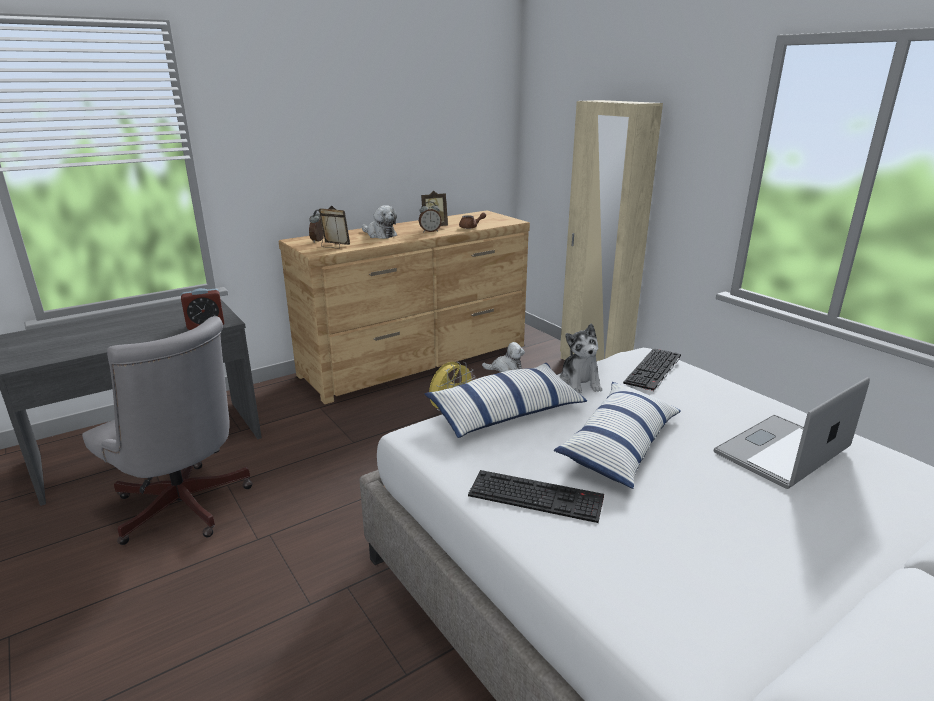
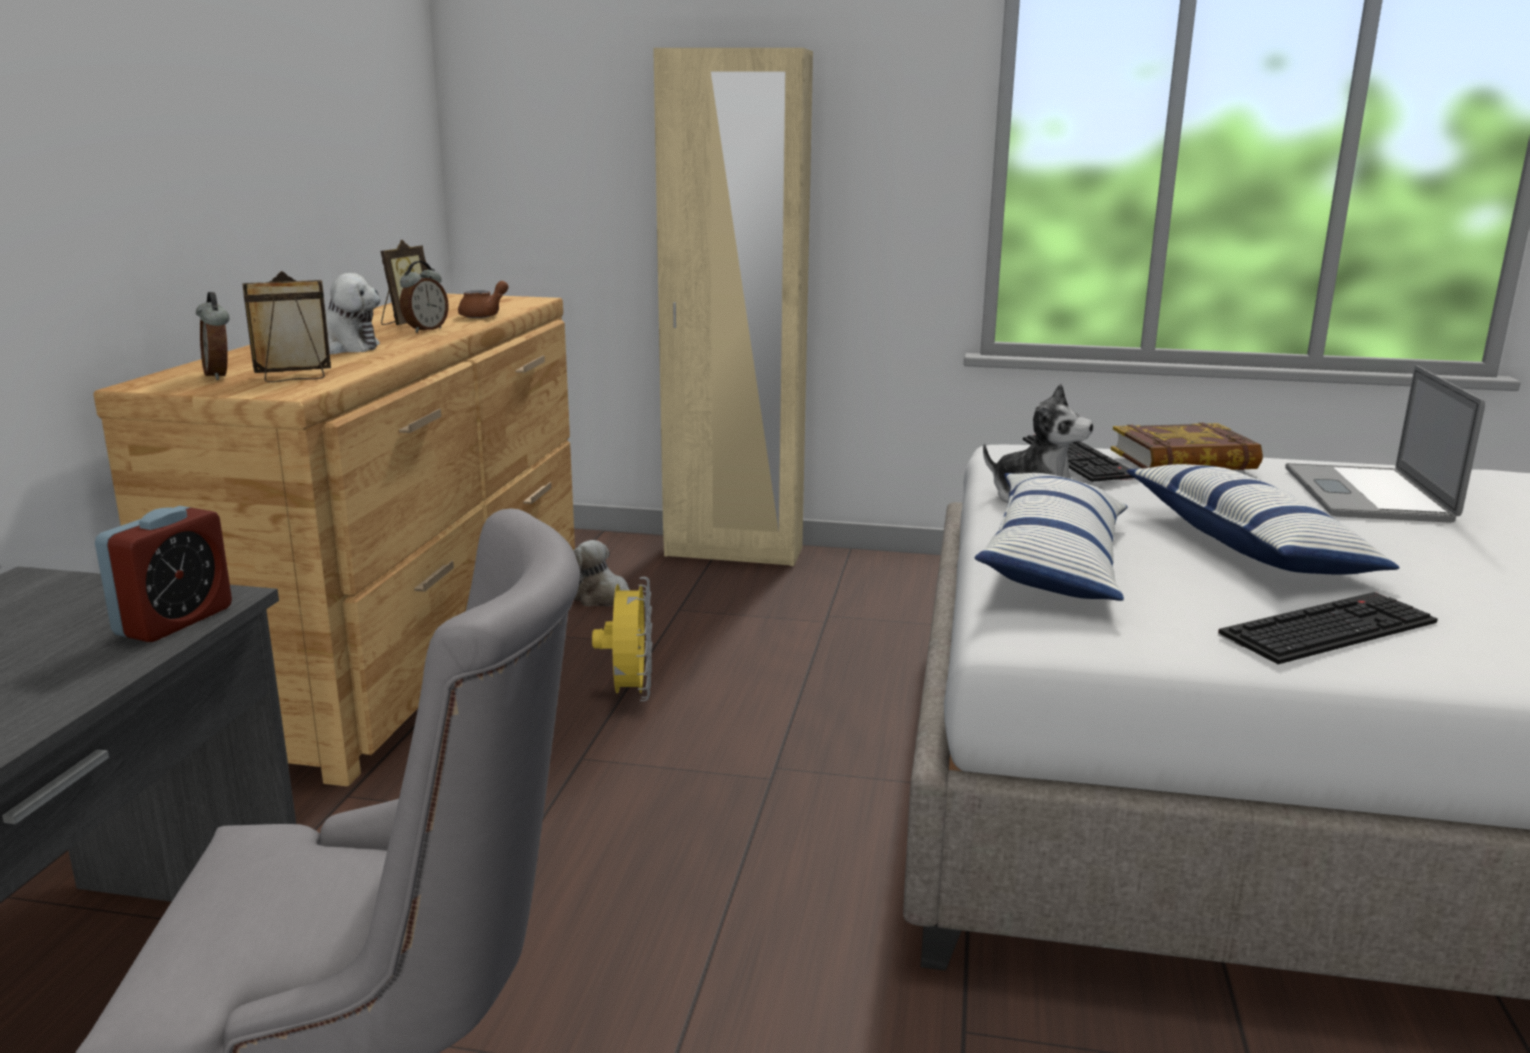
camera: 45 degrees left, 5 degrees down
plush toy [482,342,525,372] -> plush toy turned 105 degrees counterclockwise [574,540,646,607]
none -> book [1111,423,1263,470]

